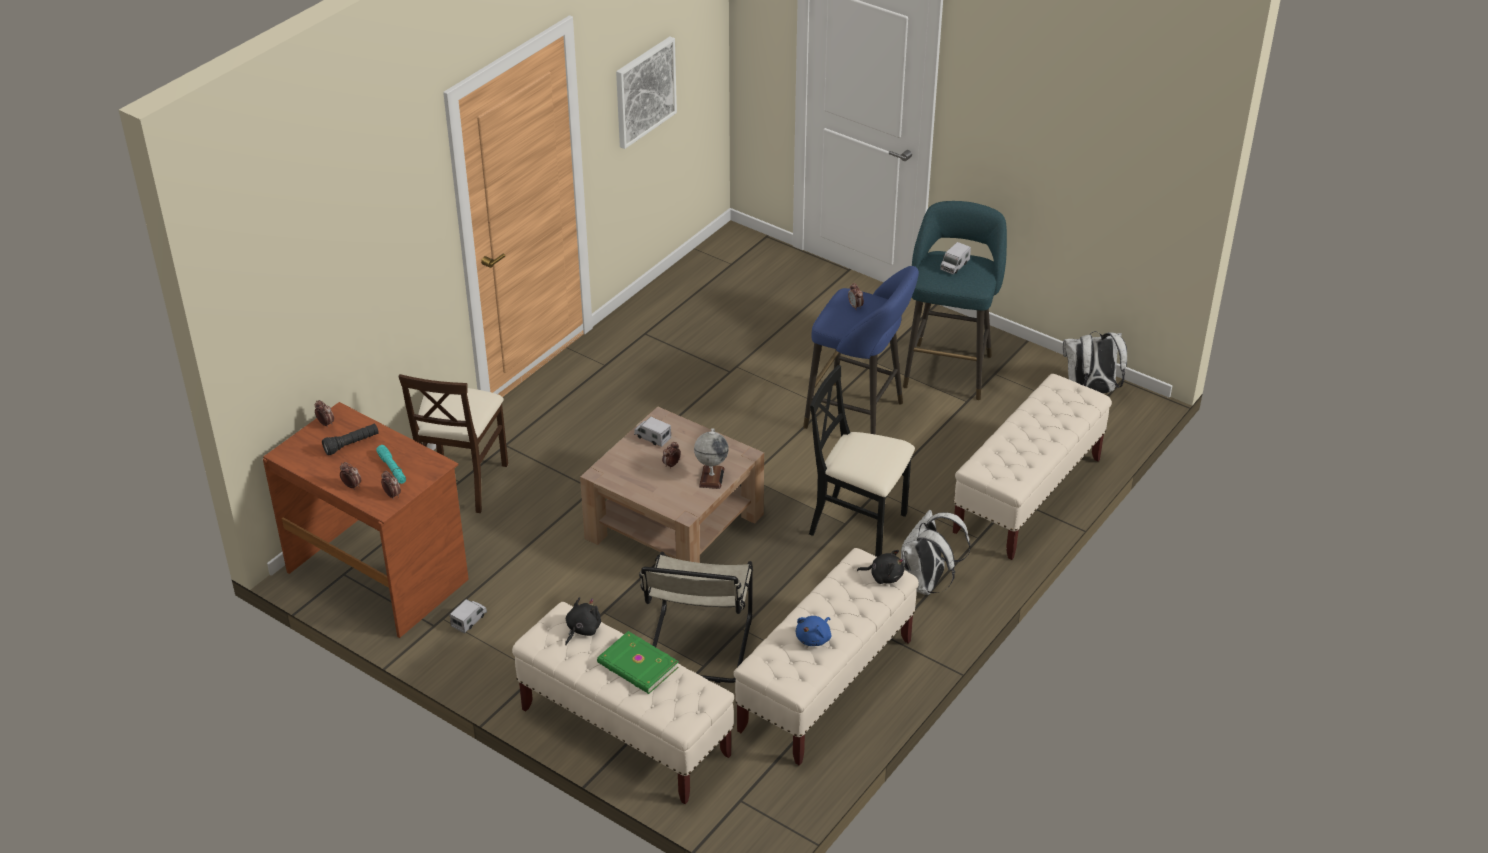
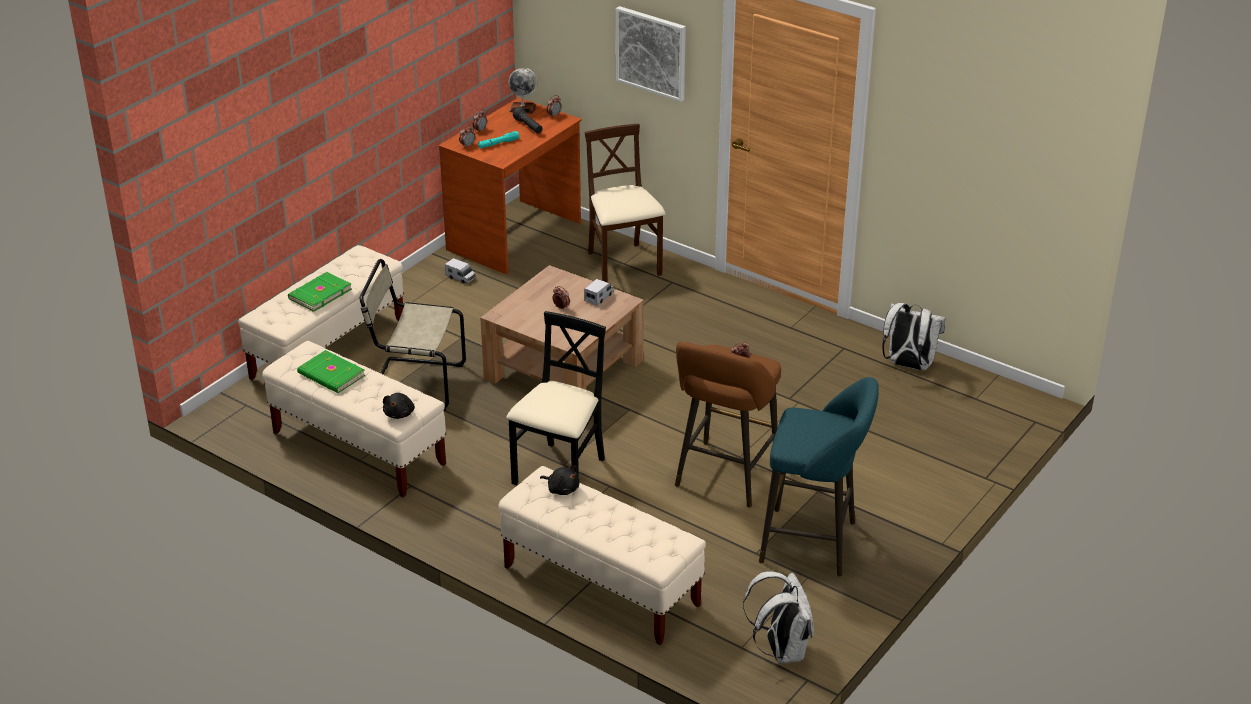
camera: 90 degrees right, 5 degrees down
beige chair [398,374,508,513] -> beige chair turned 60 degrees clockwise [585,124,666,282]
black plush toy [565,597,601,645] -> black plush toy moved to [540,466,579,495]
picture [616,36,677,149] -> picture moved to [616,6,686,102]
globe [694,428,729,489] -> globe moved to [508,68,538,114]
blue plush toy [796,616,831,646] -> green book [297,350,366,393]
blue stool [803,266,919,435] -> brown stool [675,341,781,507]
white backpack [901,510,970,595] -> white backpack moved to [882,303,945,370]
toy truck [940,242,971,274] -> none

